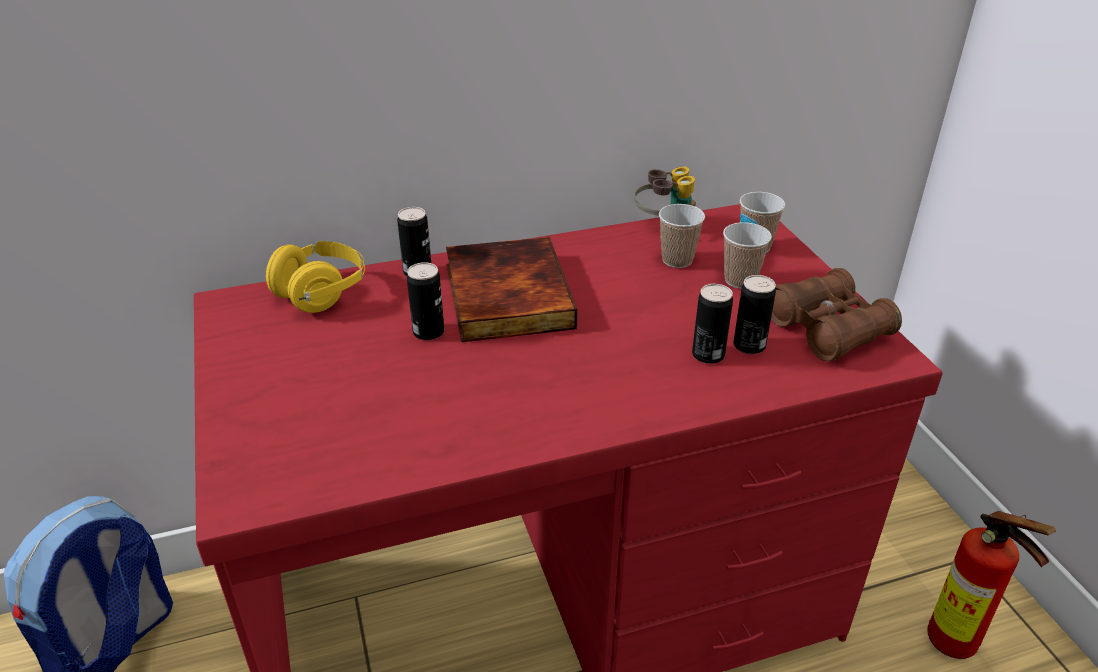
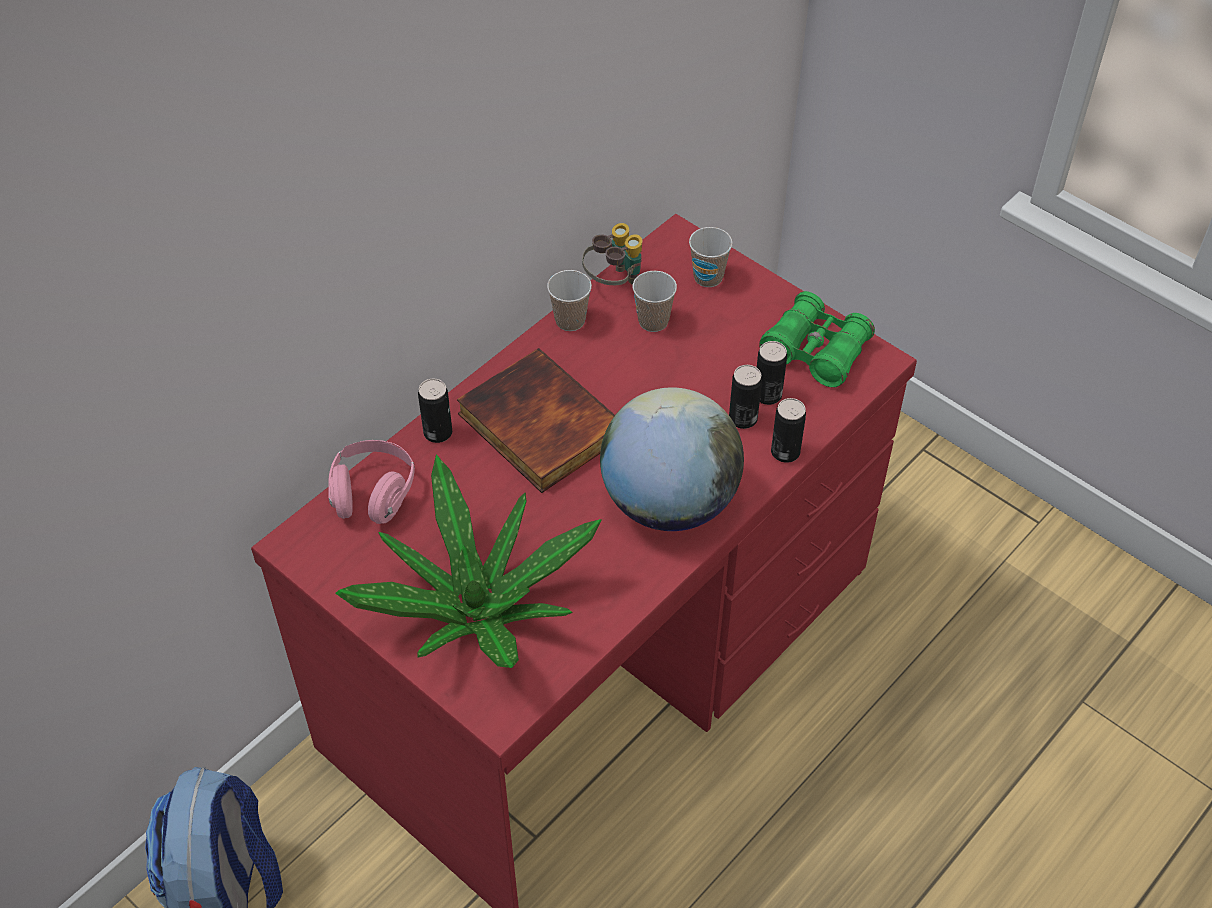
camera: 30 degrees left, 15 degrees up
yellow headphones [266,241,365,313] -> pink headphones [328,440,415,524]
can [407,262,444,340] -> can moved to [771,398,806,463]
cup [723,222,772,289] -> cup moved to [547,270,592,331]
brown binoculars [771,268,902,361] -> green binoculars [759,291,875,387]
fire extinguisher [927,511,1056,659] -> none
none -> potted plant [335,454,602,668]
none -> globe [600,387,744,531]

